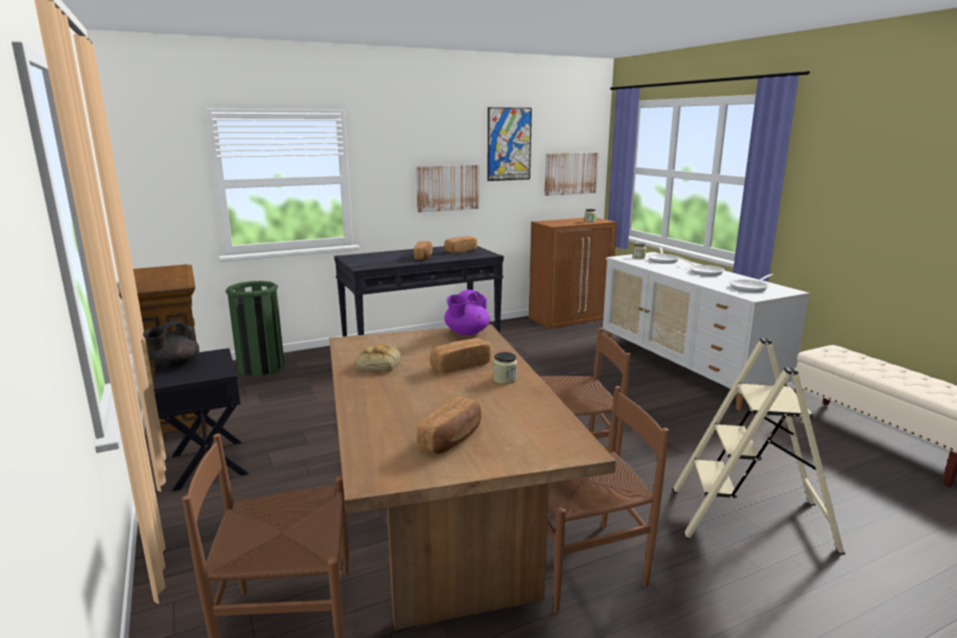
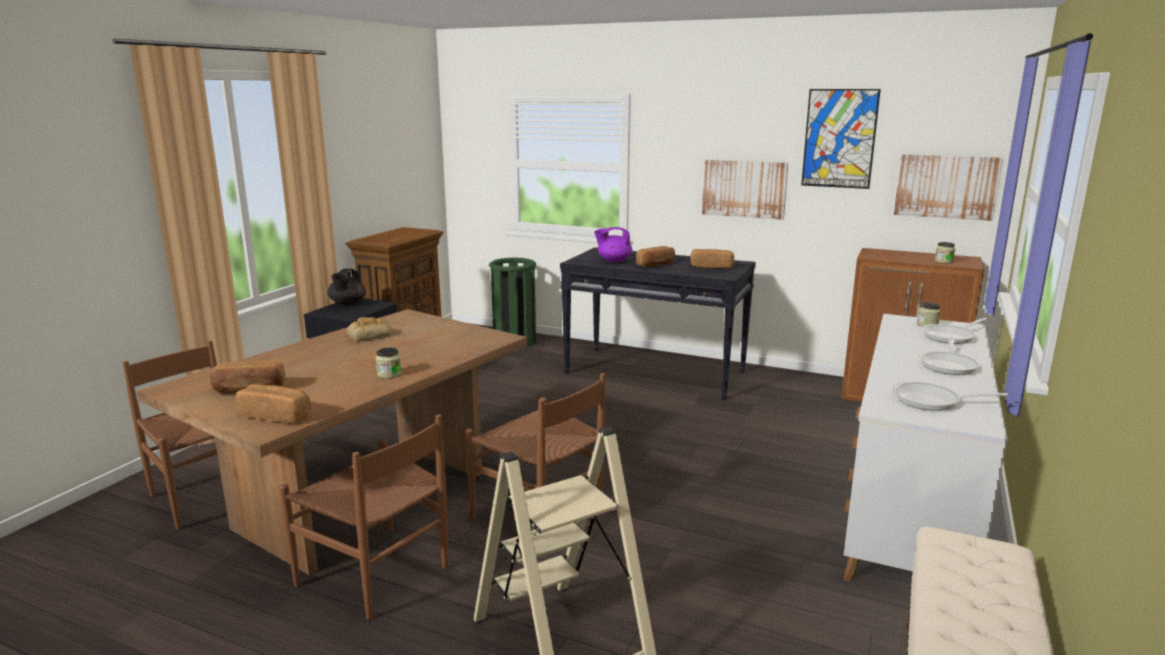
camera: 50 degrees right, 0 degrees up
black teapot [143,321,199,367] -> black teapot turned 75 degrees counterclockwise [327,268,366,305]
bread [430,338,491,373] -> bread moved to [236,384,311,424]
purple teapot [444,290,490,335] -> purple teapot moved to [594,227,633,262]

